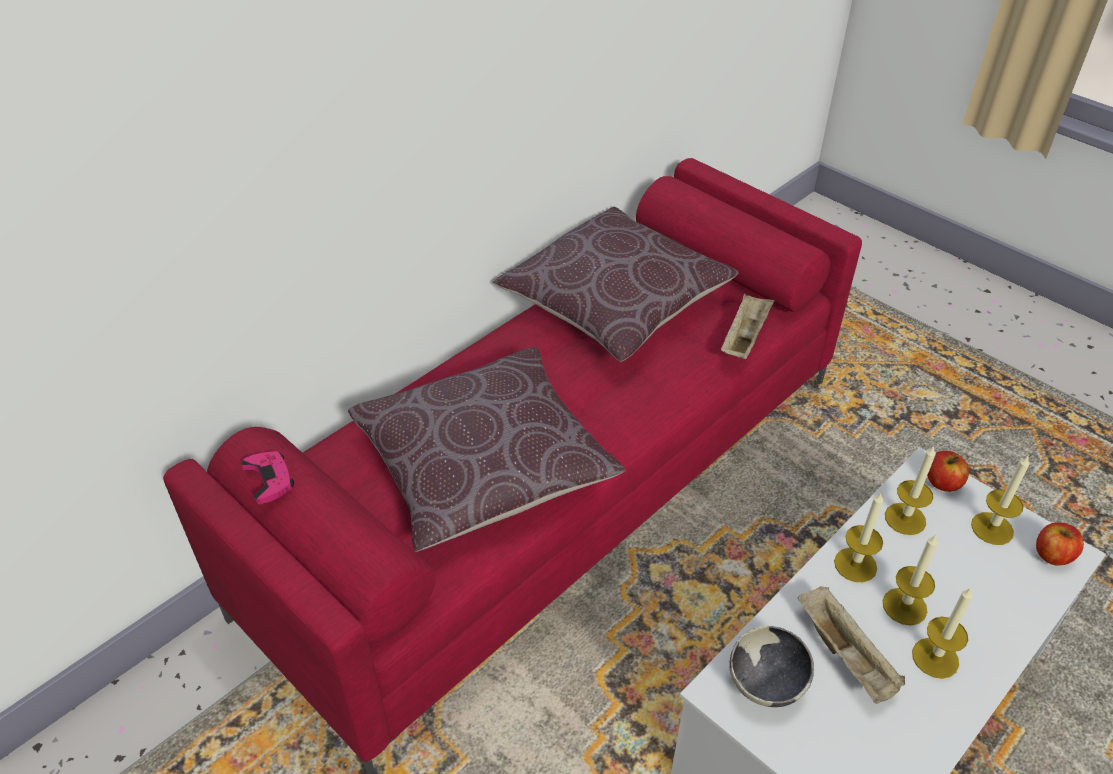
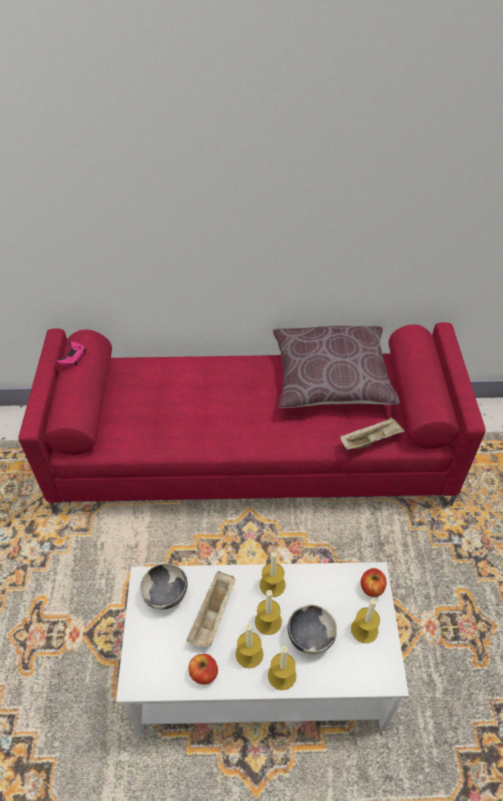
camera: 45 degrees right, 5 degrees up
brown pillow [348,347,626,552] -> none
candle [885,445,936,535] -> candle moved to [268,646,296,690]
apple [1036,523,1084,566] -> apple moved to [188,654,218,685]
none -> bowl [288,605,337,655]

